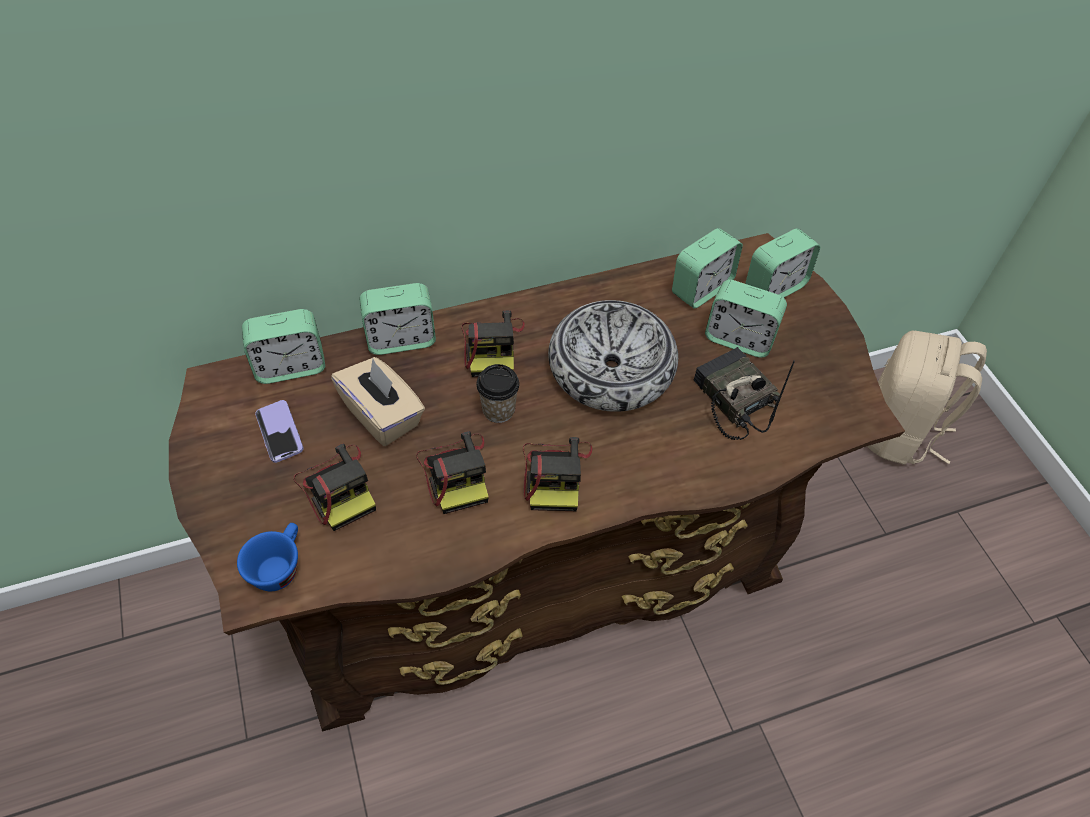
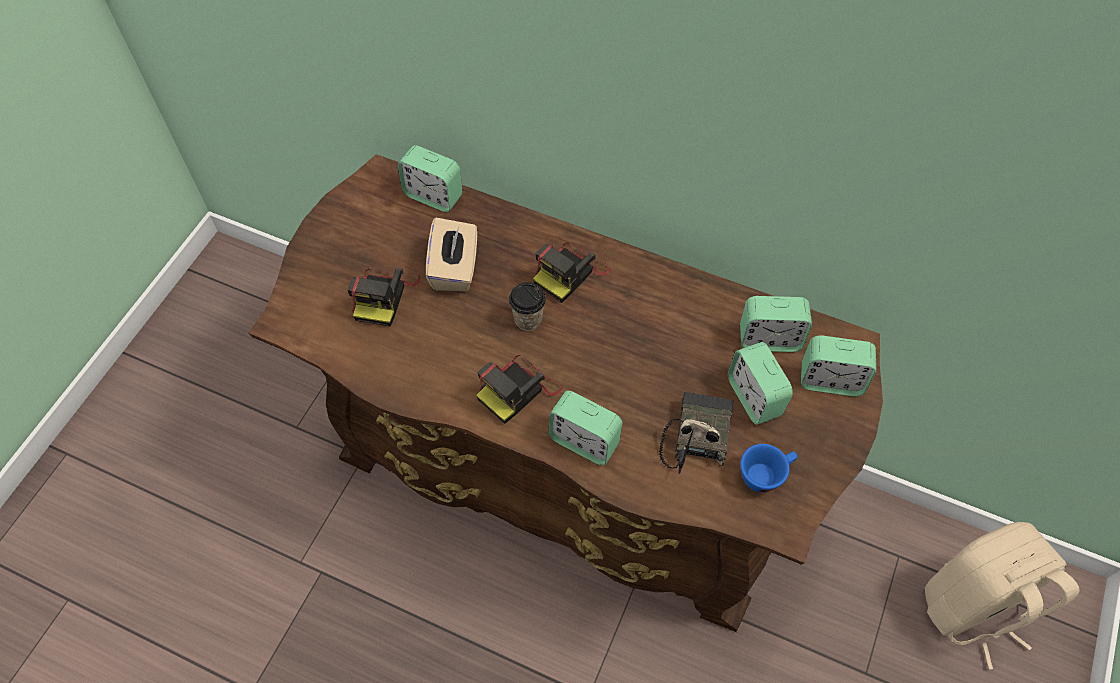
camera: 45 degrees right, 5 degrees up
blue cup [237,523,298,591] -> blue cup moved to [740,444,798,493]
phone [255,400,304,463] -> none
alarm clock [359,283,436,355] -> alarm clock moved to [549,391,623,466]
camera [416,431,489,514] -> none
bowl [548,300,678,412] -> none

